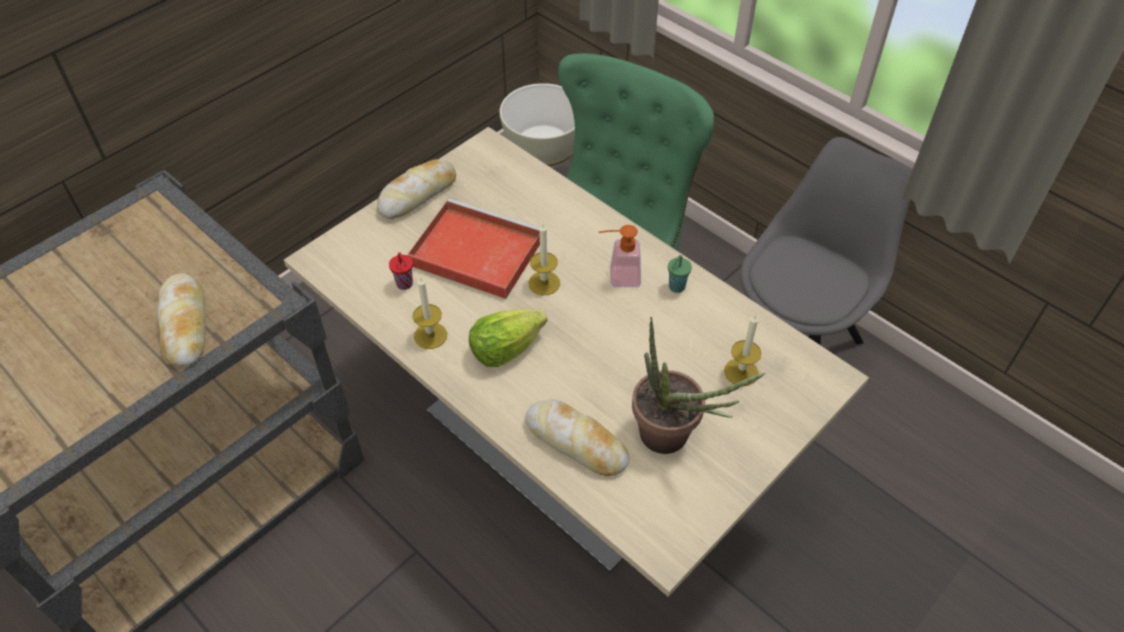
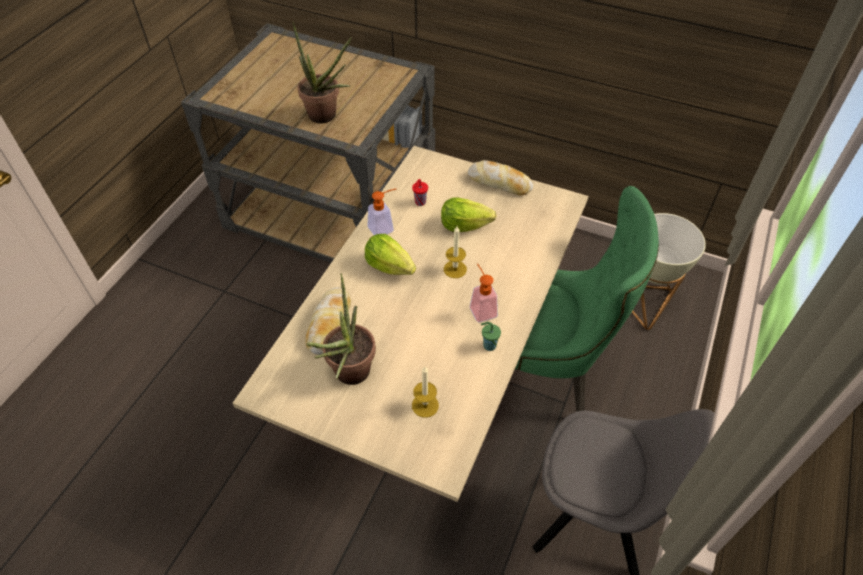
camera: 70 degrees right, 0 degrees up
bread [157,273,205,366] -> potted plant [293,22,352,123]
red tray [407,198,540,299] -> lettuce [441,197,496,232]
candle [413,276,447,349] -> soap dispenser [368,189,396,235]

